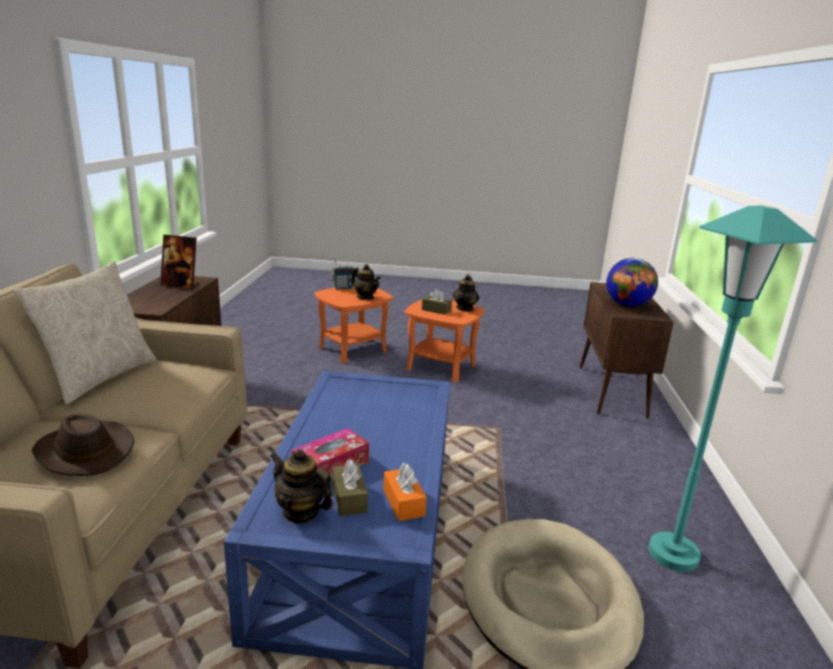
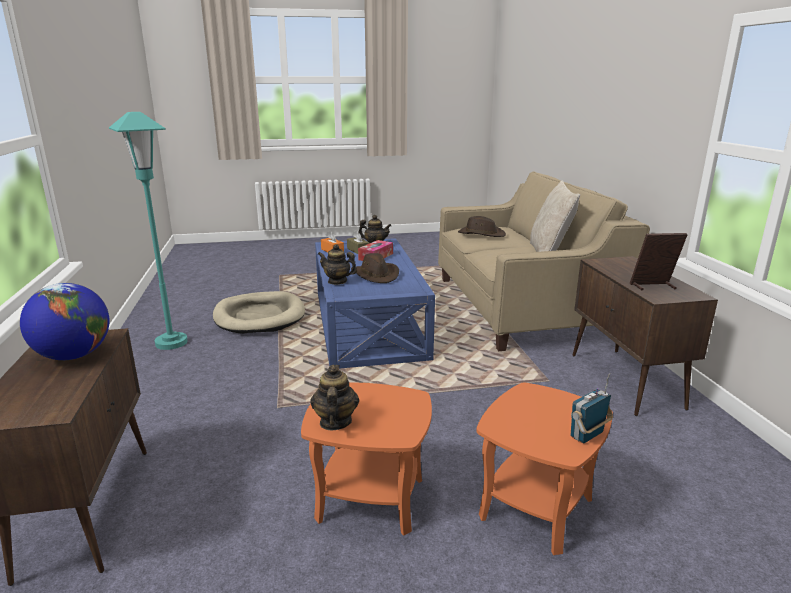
camera: 165 degrees right, 0 degrees up
teapot [351,264,381,300] -> teapot moved to [318,244,357,285]
brown tissue box [422,289,452,315] -> none
none -> brown hat [351,253,399,283]

